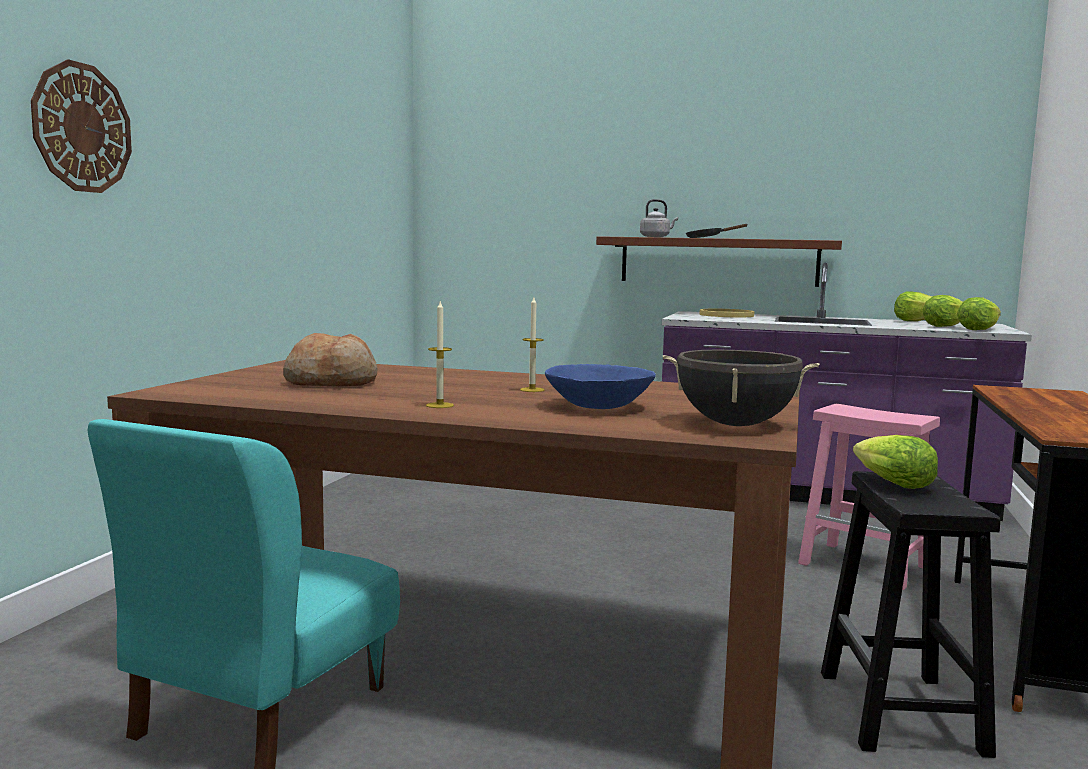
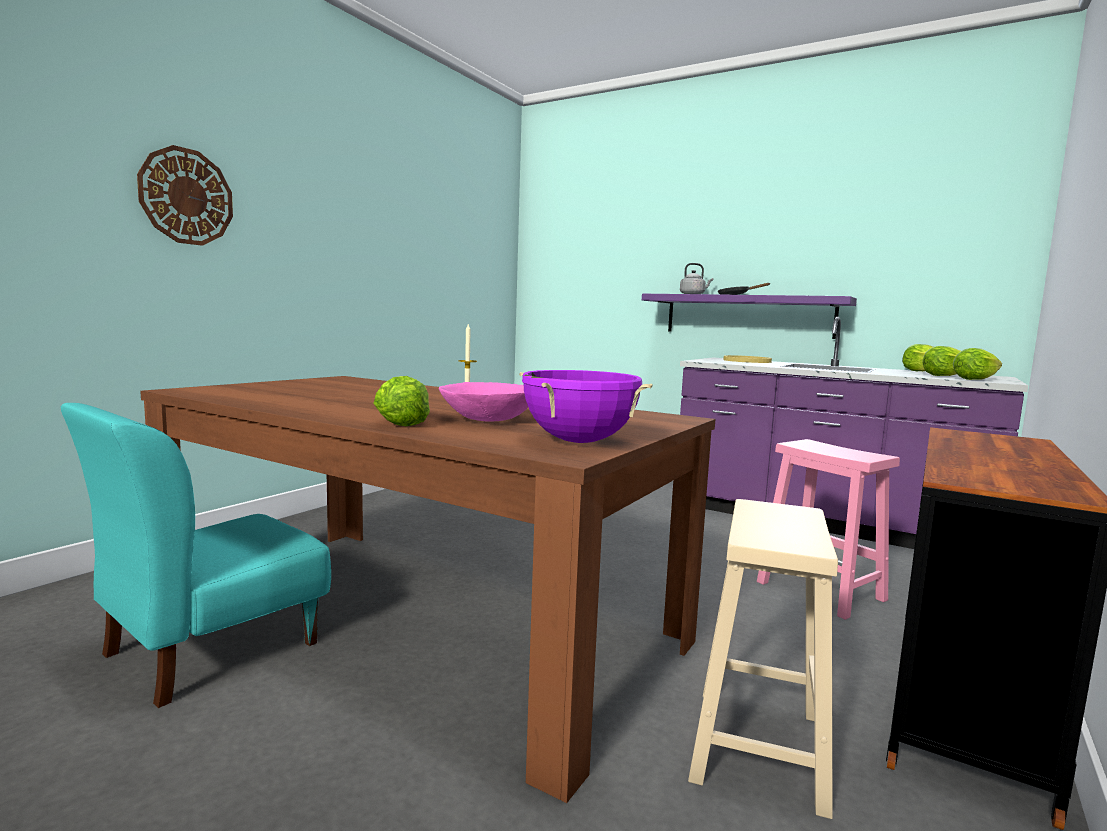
camera: 15 degrees right, 0 degrees up
bread [283,333,377,386] -> none
candle [426,302,454,408] -> none
blue bowl [545,364,656,409] -> pink bowl [439,382,528,422]
brown shelf [596,236,842,287] -> purple shelf [642,294,857,339]
black cooking pot [663,350,820,426] -> purple cooking pot [519,370,652,443]
black stool [821,471,1000,758] -> beige stool [688,499,838,819]
lettuce [853,435,938,489] -> lettuce moved to [373,376,430,426]

